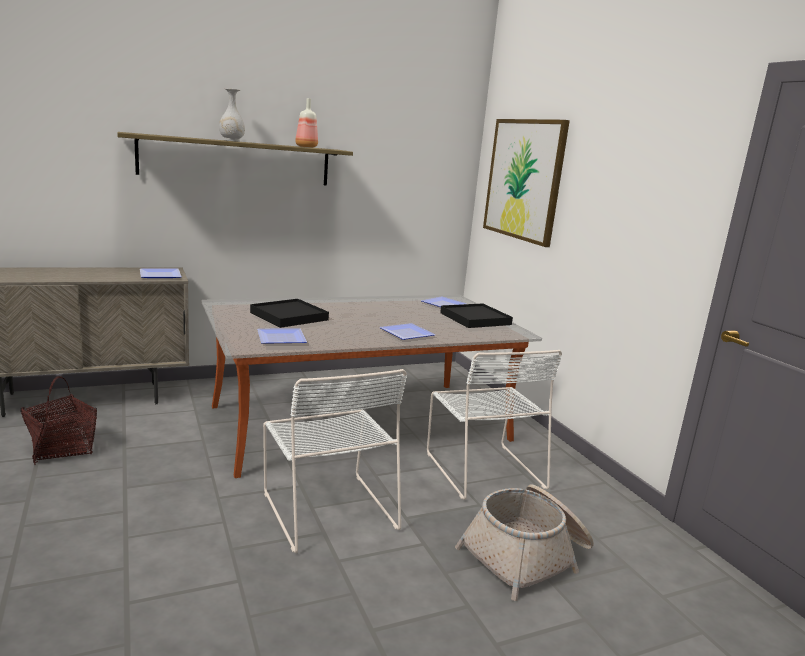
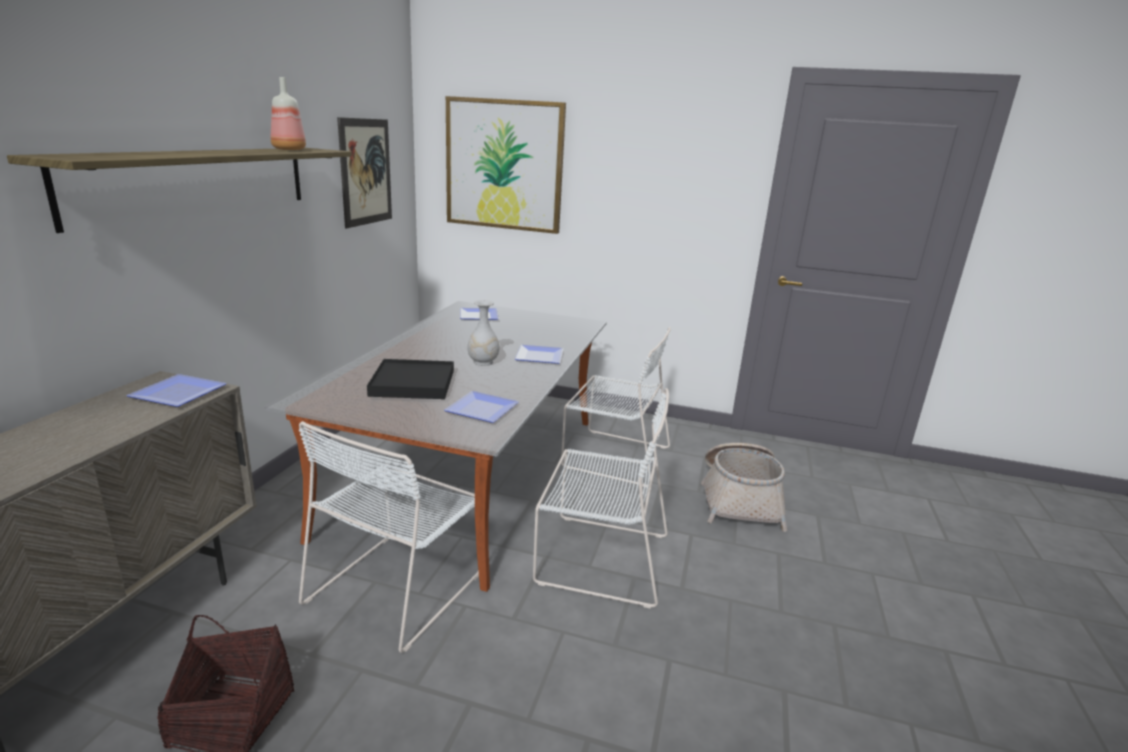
camera: 50 degrees left, 5 degrees up
white vase [219,88,245,142] -> white vase moved to [468,300,500,366]
black tray [440,303,513,328] -> none
none -> white chair [299,421,479,653]
none -> picture [337,117,392,228]

